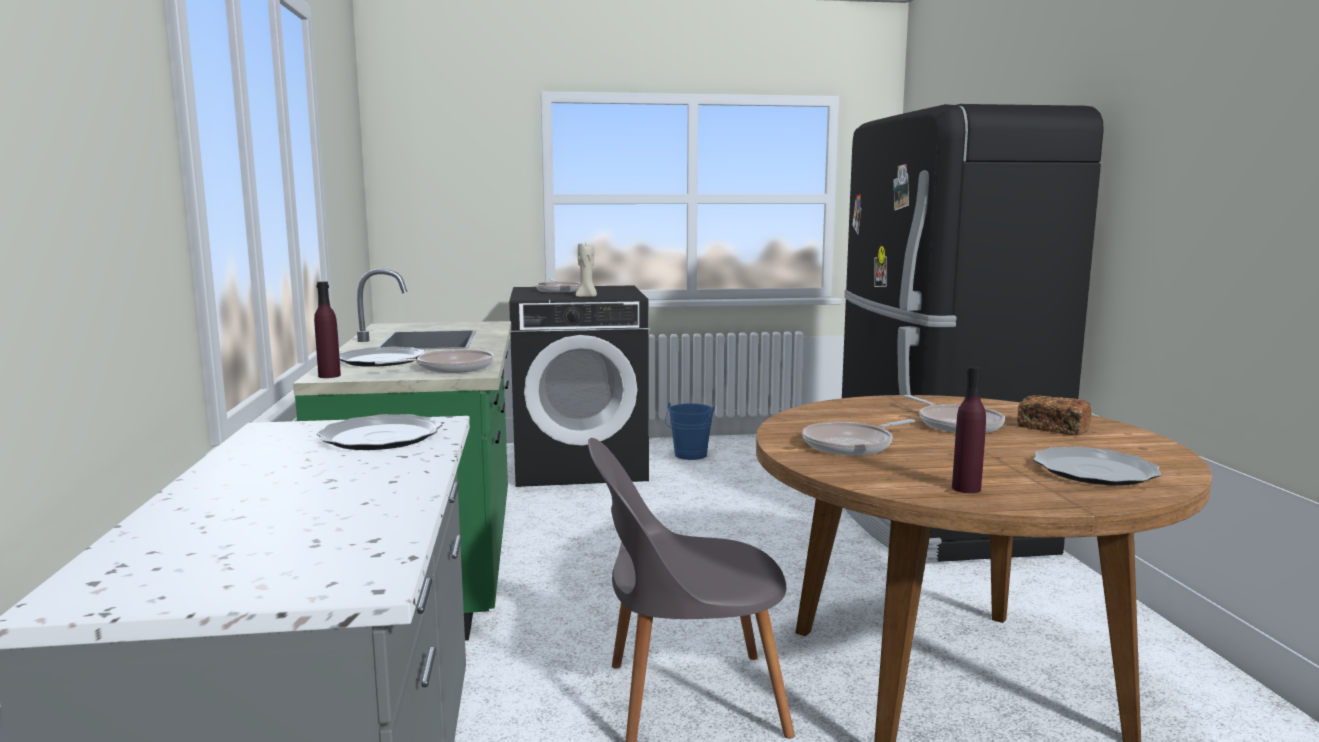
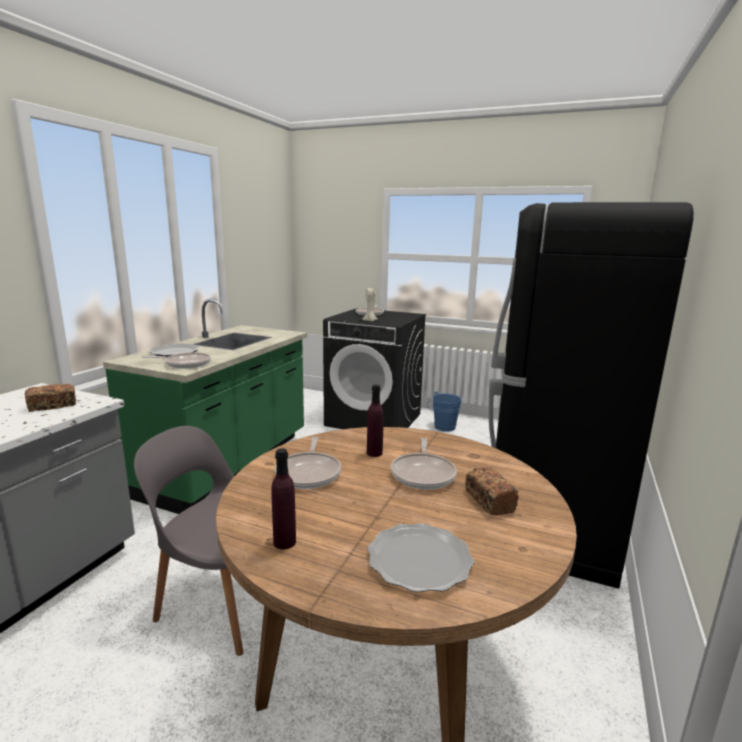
camera: 30 degrees right, 5 degrees up
purple bottle [314,281,341,378] -> purple bottle moved to [367,384,384,457]
plate [317,414,442,450] -> bread [25,384,76,412]
frying pan [802,419,915,455] -> frying pan turned 90 degrees counterclockwise [274,437,341,489]

